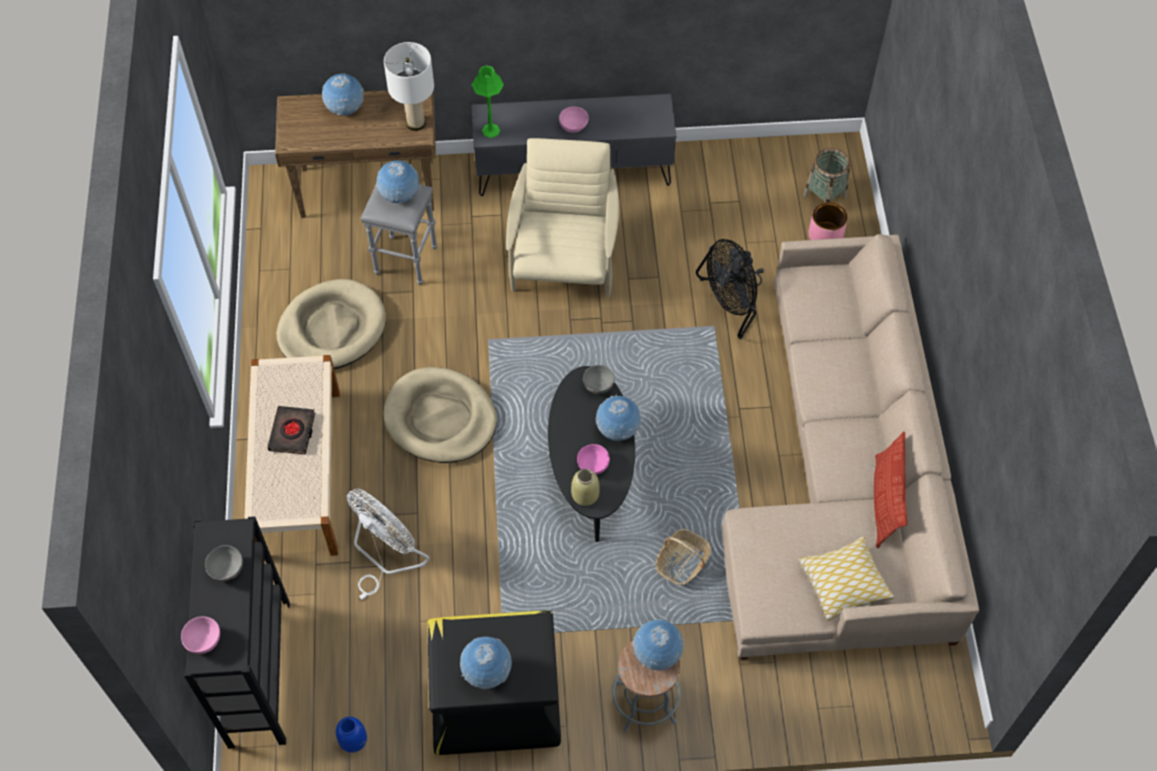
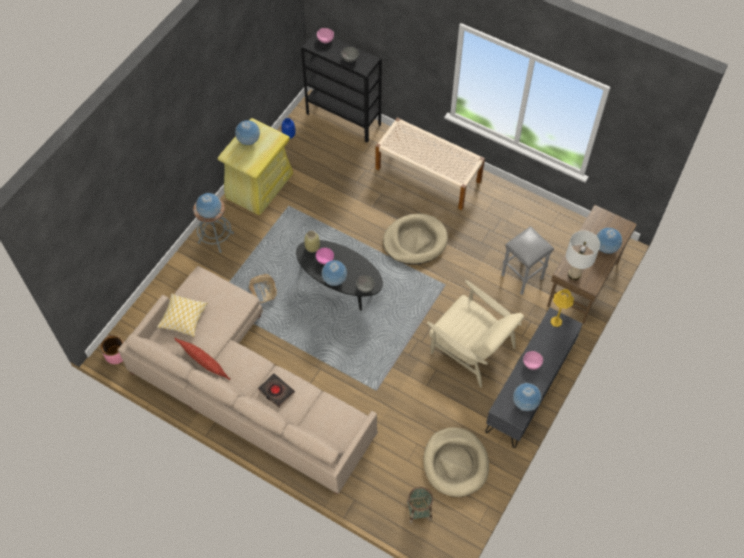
camera: 125 degrees right, 0 degrees up
black book [267,406,315,455] -> black book moved to [258,373,295,407]
beige dog bed [276,279,386,369] -> beige dog bed moved to [423,427,489,497]
white fan [346,489,429,600] -> none
globe [376,160,419,203] -> globe moved to [513,383,541,411]
black nightstand [427,611,561,755] -> yellow nightstand [218,118,293,215]
green table lamp [471,65,504,138] -> yellow table lamp [551,289,574,327]
black fan [696,239,765,340] -> none
pink planter [808,202,848,240] -> pink planter moved to [100,336,123,364]

